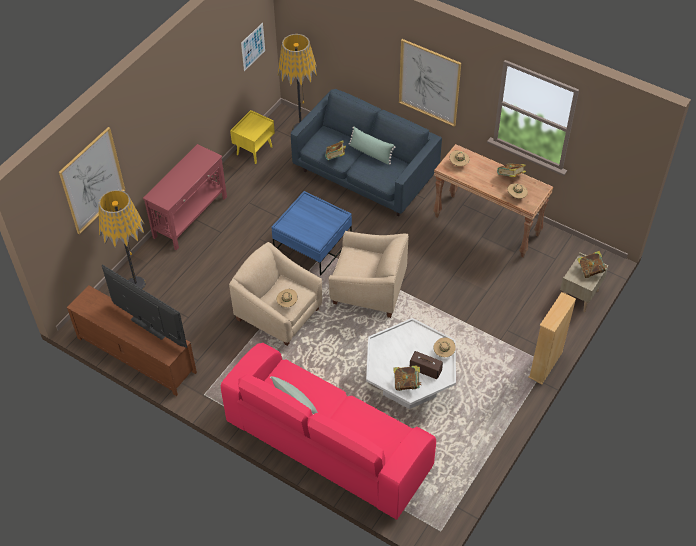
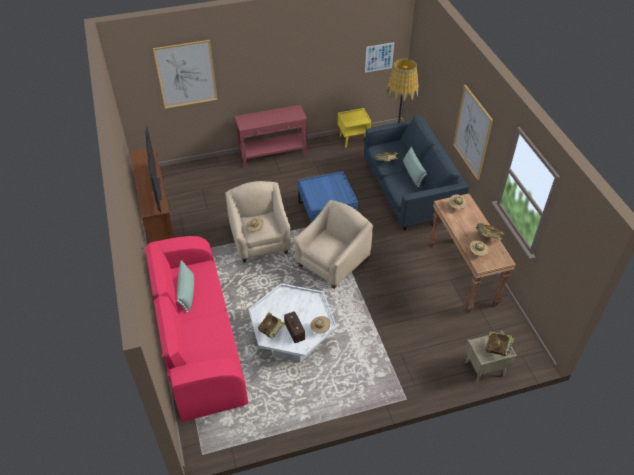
camera: 40 degrees right, 5 degrees down
floor lamp [99,190,146,289] -> none
beige armchair [328,231,409,318] -> beige armchair turned 105 degrees counterclockwise [293,200,373,289]
beige bookcase [528,292,576,384] -> none

